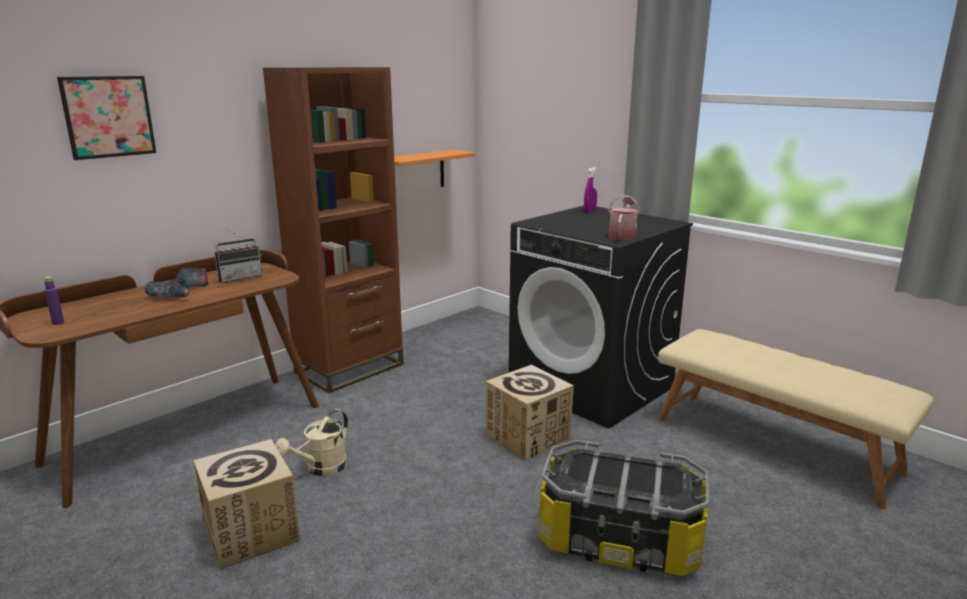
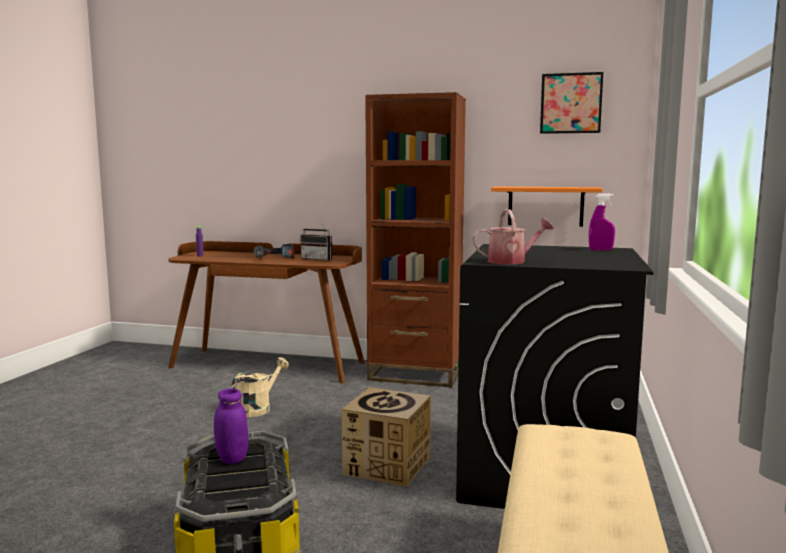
camera: 60 degrees right, 10 degrees down
picture [57,76,156,160] -> picture moved to [540,72,603,134]
cardboard box [193,439,300,569] -> none
beige watering can [275,409,348,476] -> beige watering can turned 120 degrees clockwise [232,357,289,417]
none -> purple jar [214,388,248,464]

